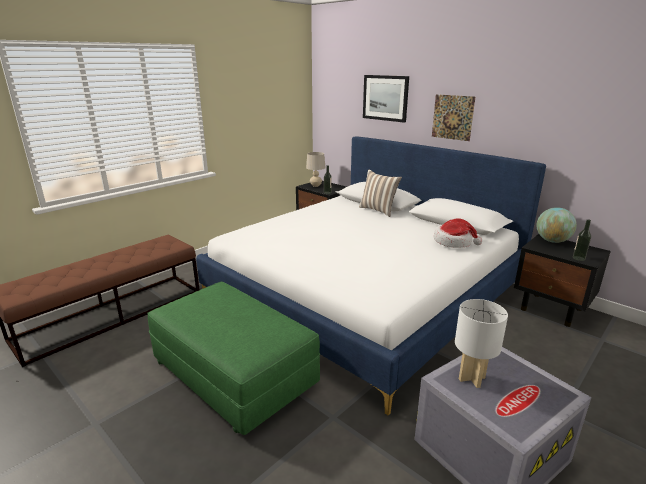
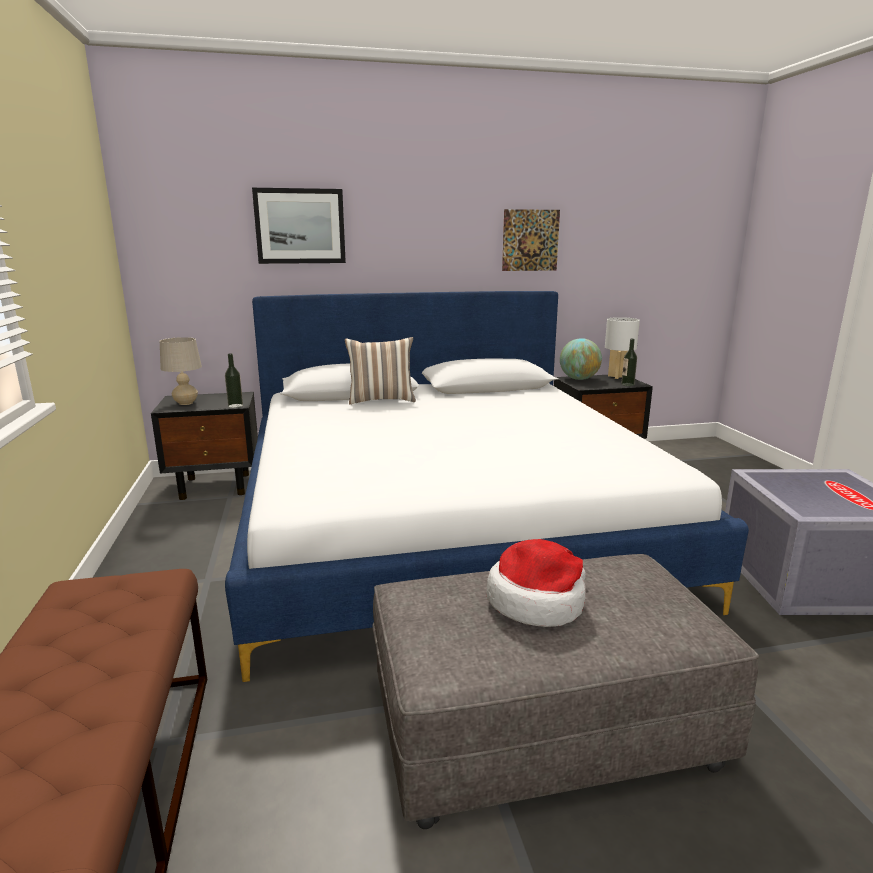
camera: 55 degrees left, 5 degrees down
green ottoman [147,282,320,435] -> grey ottoman [372,554,759,829]
picture [432,94,475,141] -> picture moved to [502,209,560,271]
hat [434,218,482,248] -> hat moved to [486,539,586,627]
white table lamp [455,299,508,388] -> white table lamp moved to [605,317,640,379]

